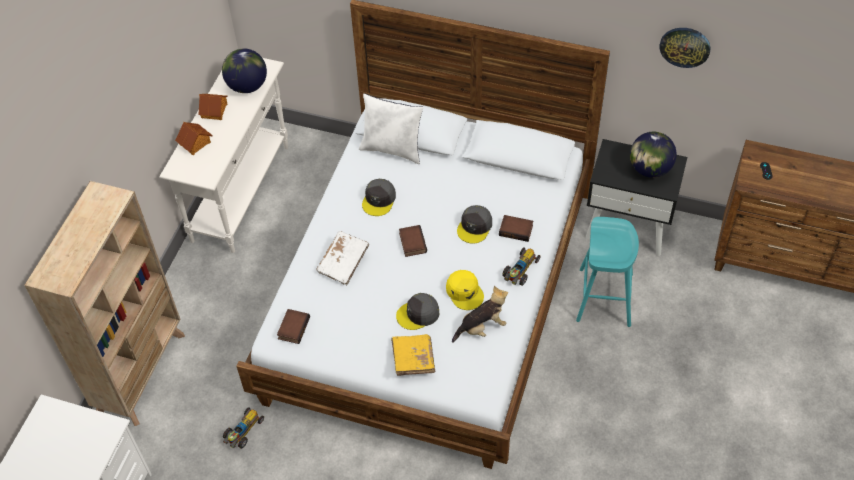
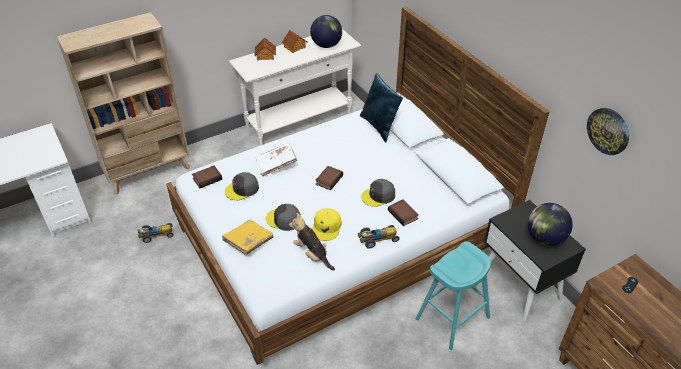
camera: 40 degrees right, 10 degrees down
white pillow [359,94,423,164] -> blue pillow [360,73,403,142]
grey cap [362,179,396,216] -> grey cap moved to [225,172,259,200]
plush toy [452,286,508,343] -> plush toy turned 150 degrees counterclockwise [289,213,335,271]

